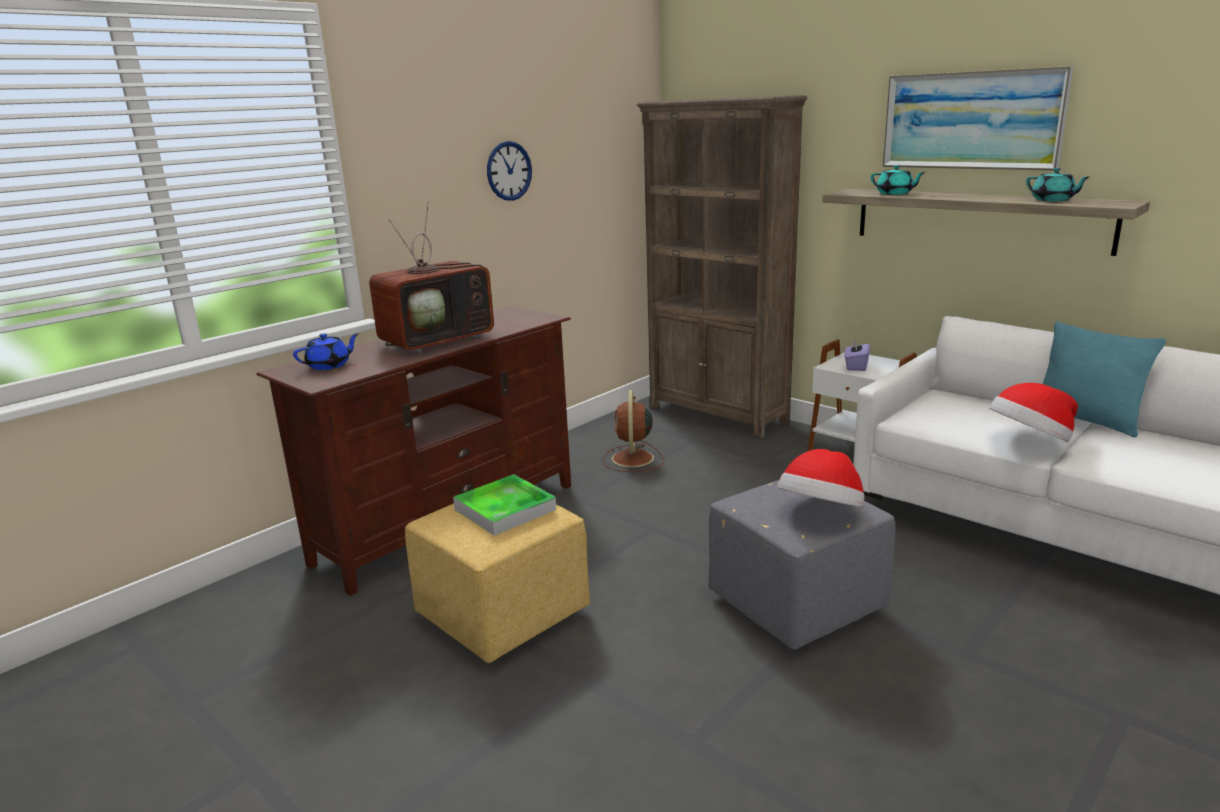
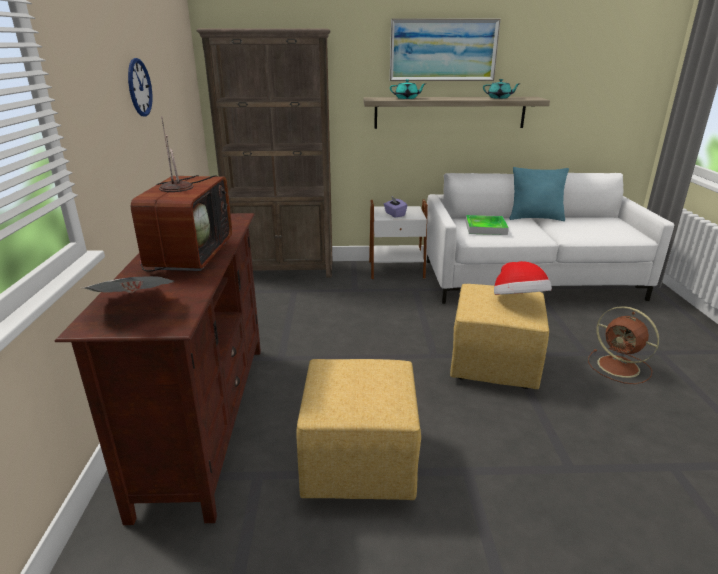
camera: 45 degrees left, 5 degrees up
blue teapot [293,333,359,370] -> newspaper [82,276,174,293]
tray [453,474,556,536] -> tray moved to [466,215,509,235]
brown fan [603,390,664,472] -> brown fan moved to [588,306,659,384]
grey ottoman [708,480,895,650] -> yellow ottoman [450,284,549,389]
hat [989,383,1078,442] -> none

